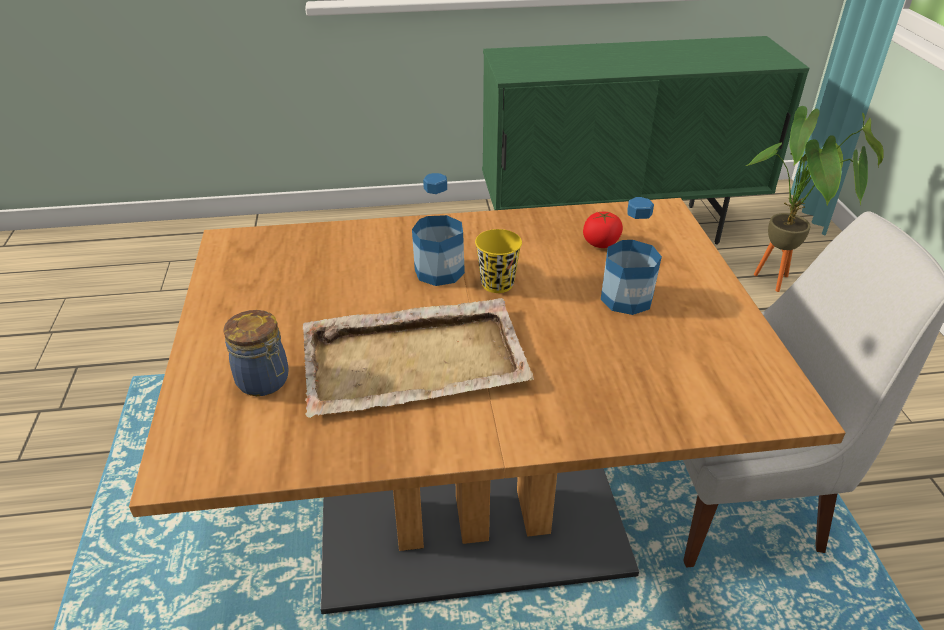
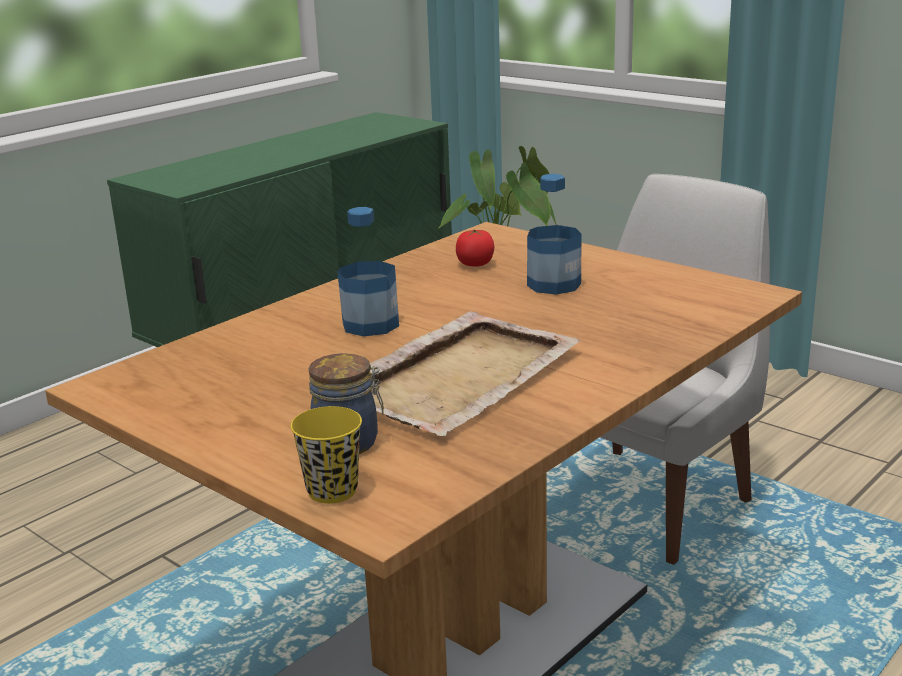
camera: 40 degrees left, 15 degrees down
yellow cup [475,229,522,293] -> yellow cup moved to [290,406,362,504]

